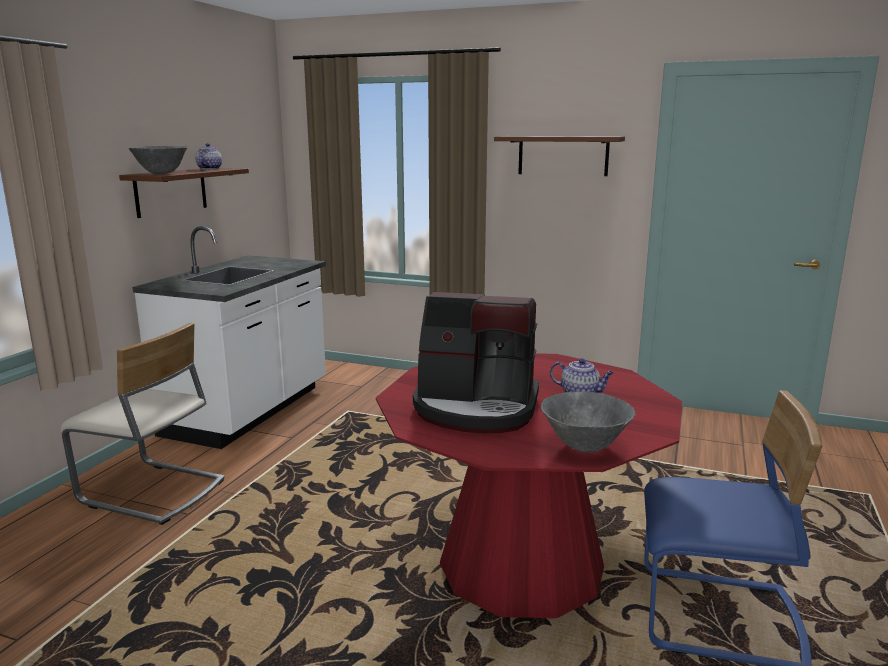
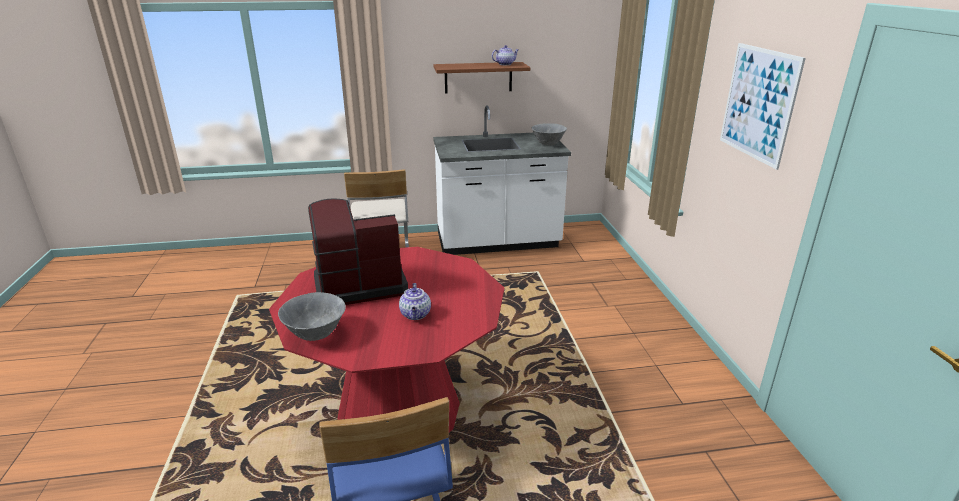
camera: 60 degrees right, 10 degrees up
grey bowl [128,146,188,174] -> grey bowl moved to [532,123,567,146]
coffee machine [413,292,539,433] -> coffee machine turned 90 degrees clockwise [308,198,408,305]
brown shelf [494,136,625,176] -> picture [720,43,806,170]

